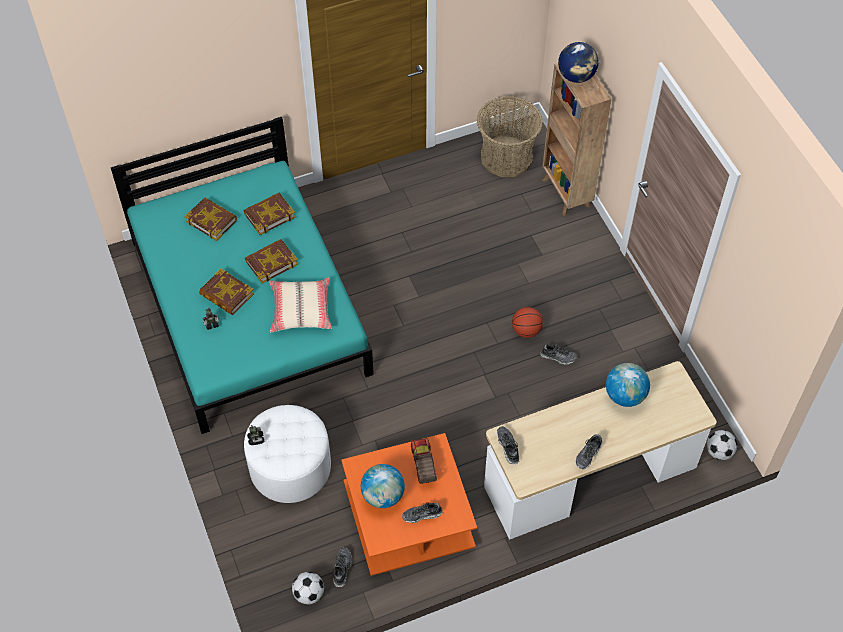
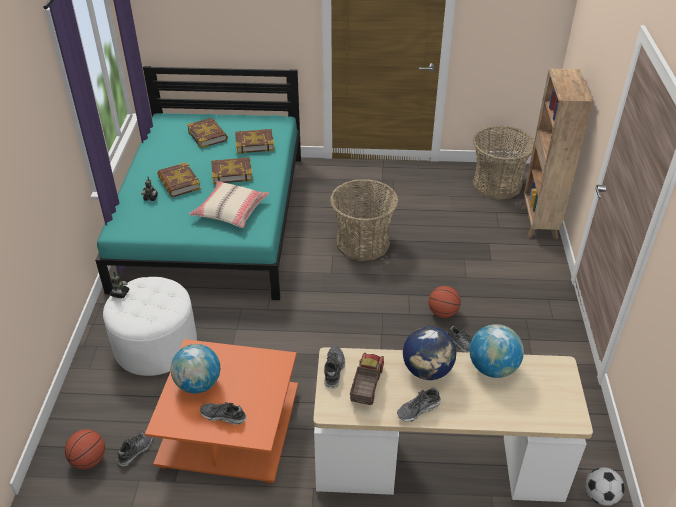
camera: 25 degrees right, 15 degrees down
football [292,572,324,605] -> basketball [65,429,105,469]
toy truck [411,438,437,484] -> toy truck moved to [350,353,384,405]
globe [558,42,599,83] -> globe moved to [403,327,456,380]
none -> basket [330,179,399,261]

